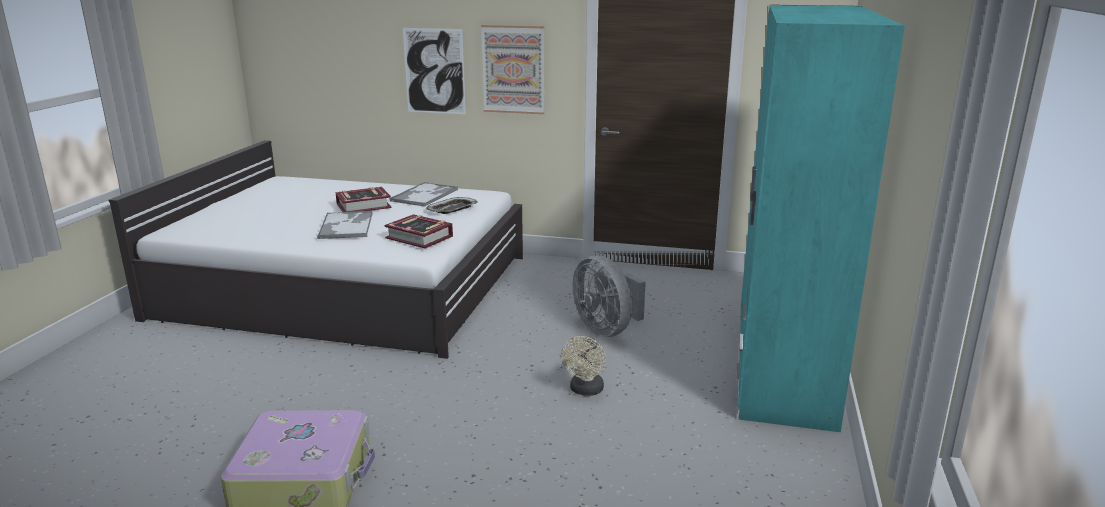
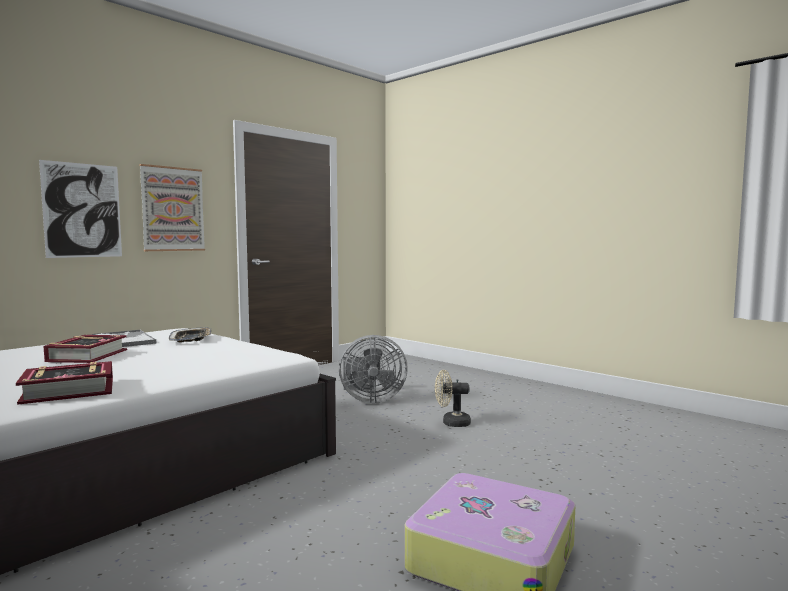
camera: 60 degrees left, 15 degrees down
tray [317,211,373,239] -> none
book [384,214,453,248] -> book moved to [16,361,113,405]
beige fan [561,336,606,396] -> beige fan turned 135 degrees clockwise [435,370,471,427]
turquoise wardrobe [737,5,905,432] -> none

